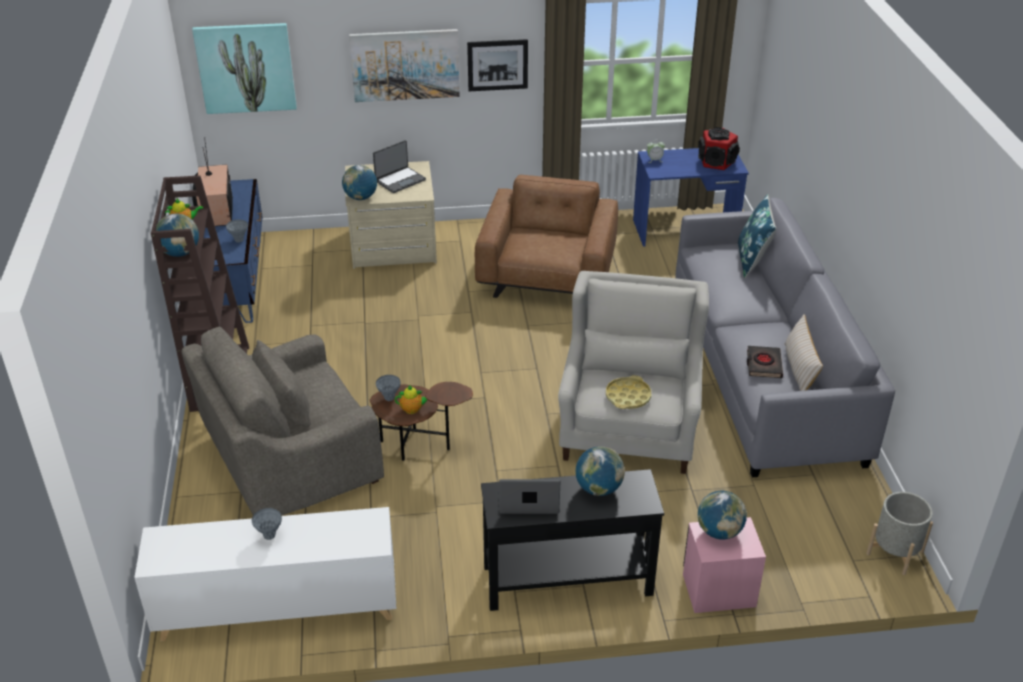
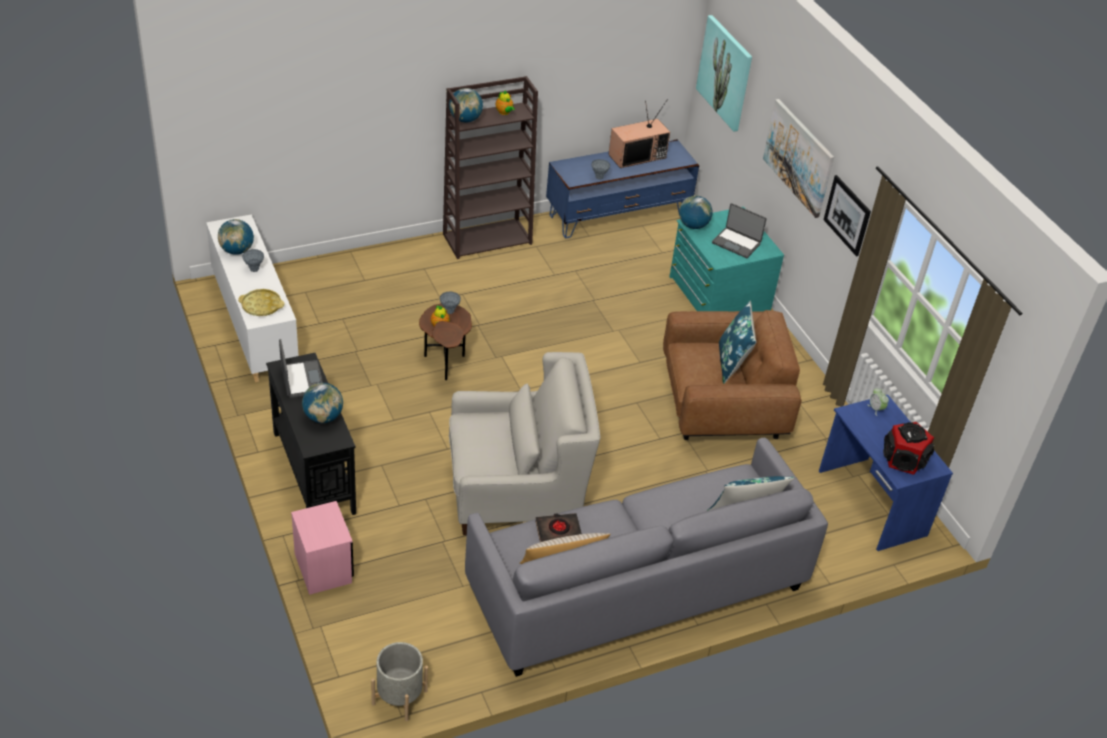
camera: 70 degrees right, 5 degrees up
grey armchair [182,327,384,516] -> none
beige dresser [345,161,437,269] -> turquoise dresser [669,207,784,312]
yellow tray [606,375,651,409] -> yellow tray moved to [238,289,285,316]
globe [698,491,747,540] -> globe moved to [218,219,254,255]
none -> blue pillow [719,301,756,384]

